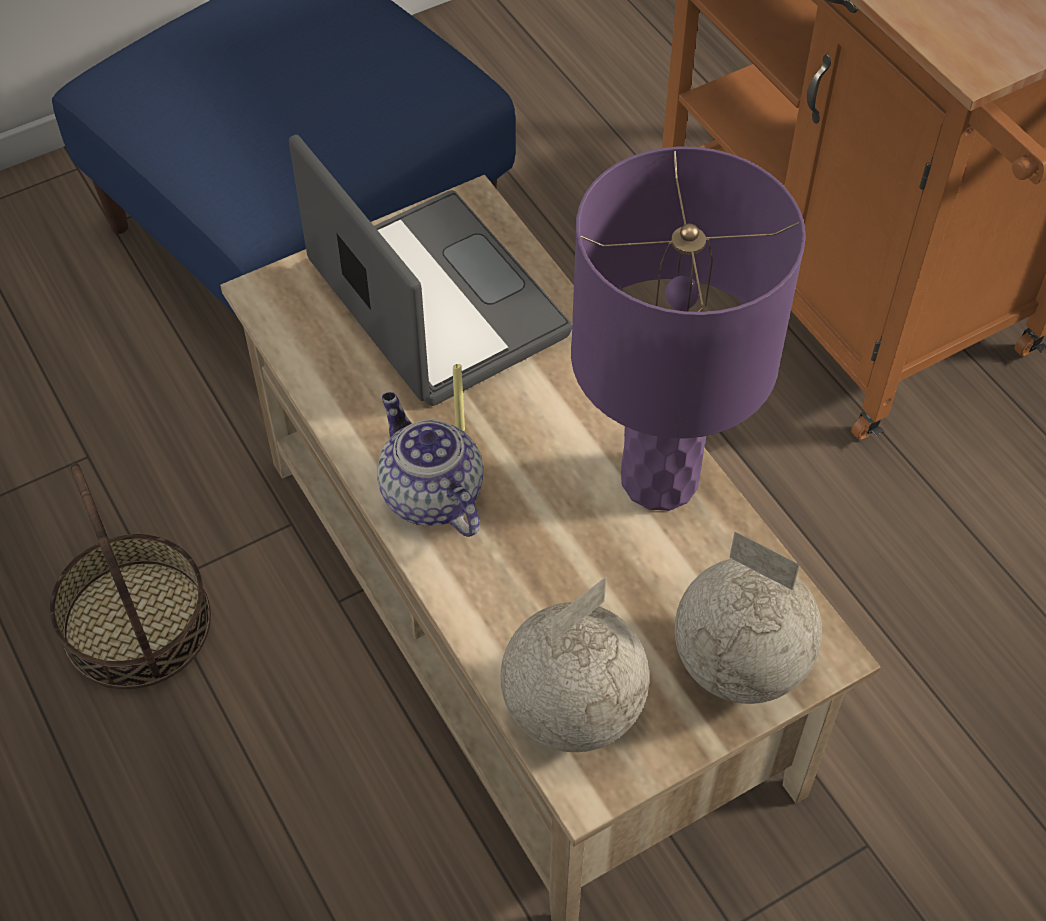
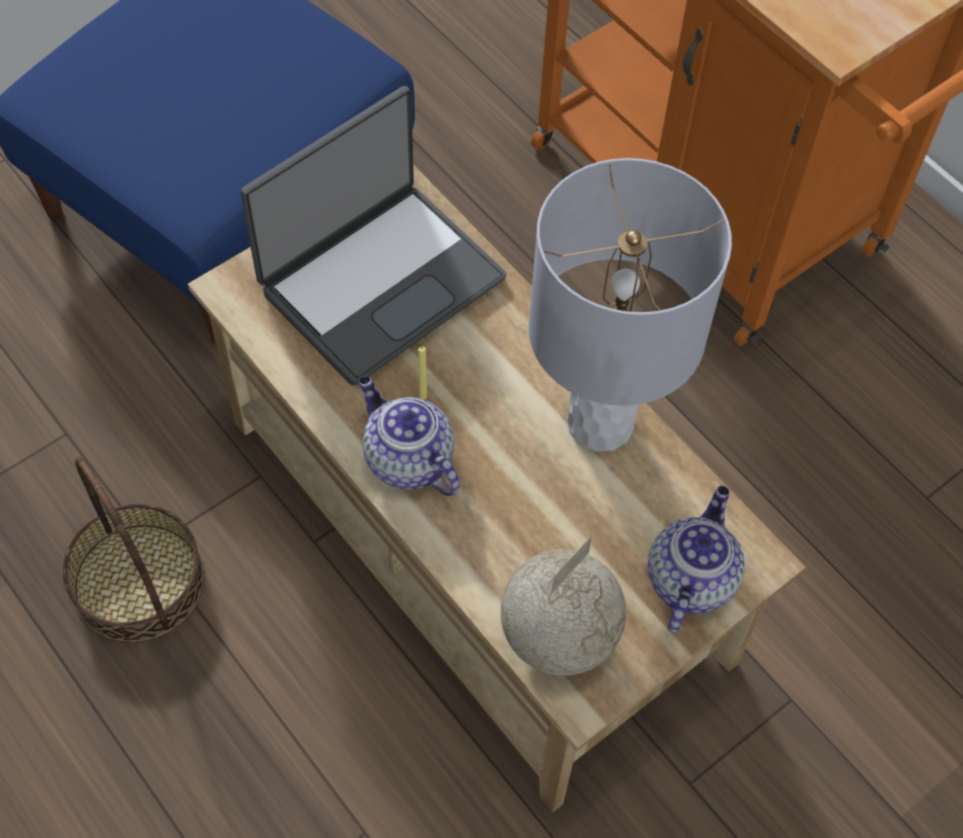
camera: 10 degrees left, 5 degrees up
laptop [289,135,572,406] -> laptop turned 90 degrees clockwise [241,86,507,386]
purple table lamp [571,146,806,511] -> grey table lamp [528,158,732,452]
globe [675,532,822,704] -> teapot [648,486,745,633]

